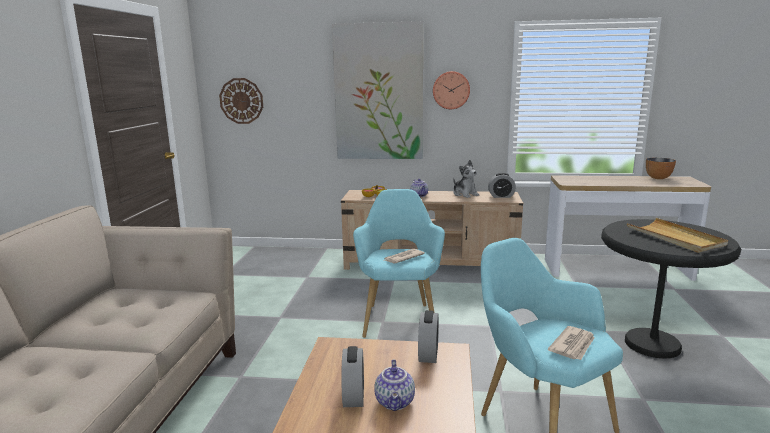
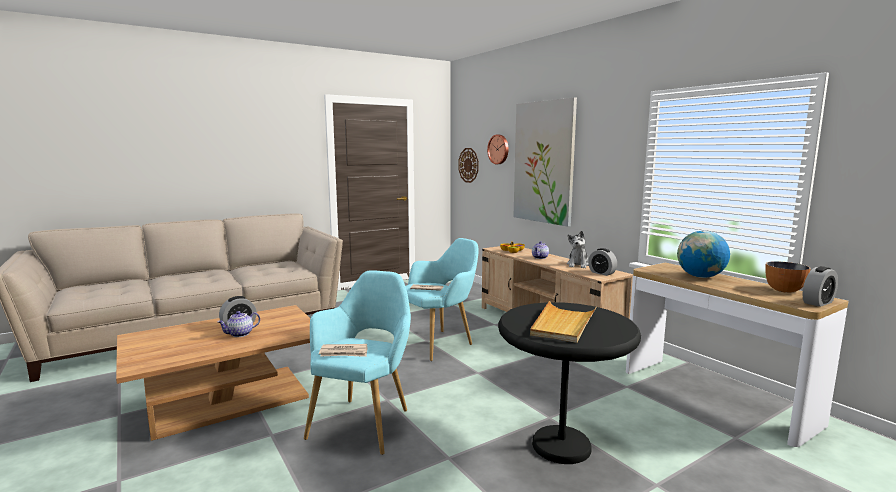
camera: 50 degrees right, 5 degrees down
alarm clock [418,310,439,363] -> alarm clock moved to [802,266,838,307]
wall clock [433,71,470,109] -> wall clock moved to [487,135,508,164]
none -> globe [677,231,730,278]

